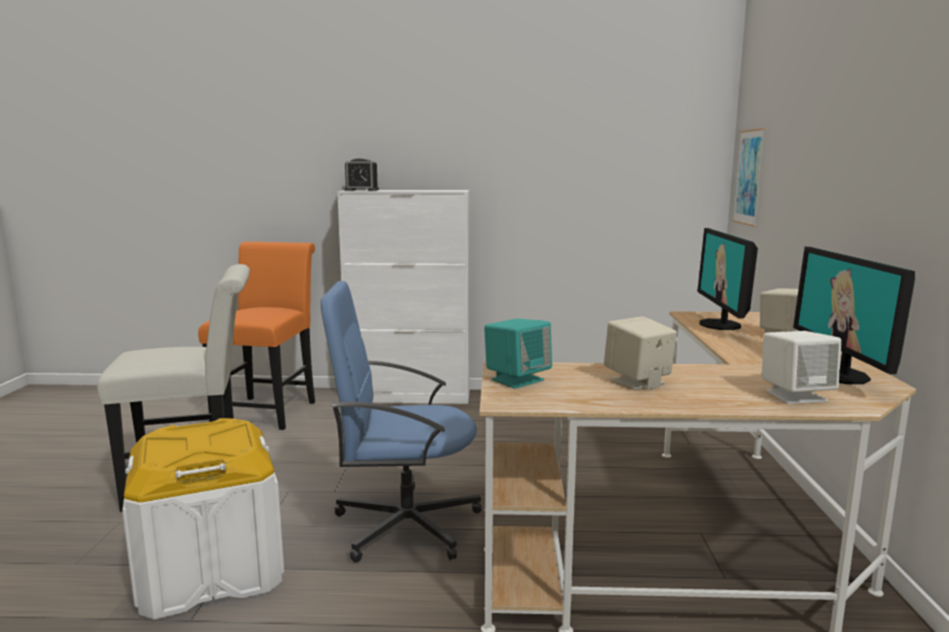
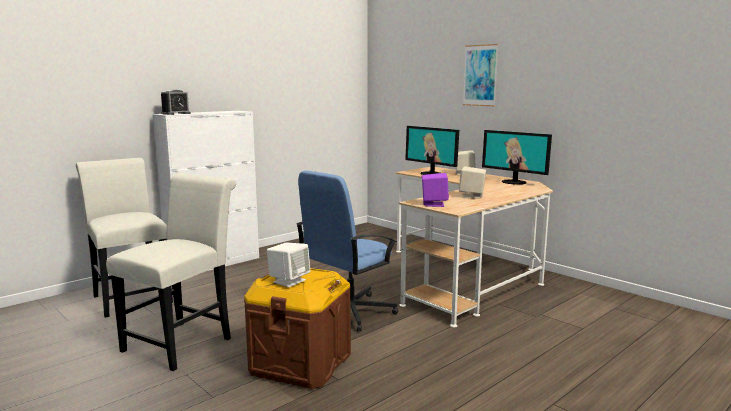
camera: 45 degrees left, 0 degrees up
white storage box [122,418,284,620] -> brown storage box [244,268,351,389]
orange chair [198,242,315,430] -> white chair [76,158,173,318]
turquoise speaker [484,318,552,389] -> purple speaker [422,173,449,207]
picture [732,128,765,227] -> picture moved to [463,44,499,106]
white speaker [762,331,842,404] -> white speaker moved to [267,242,310,287]

